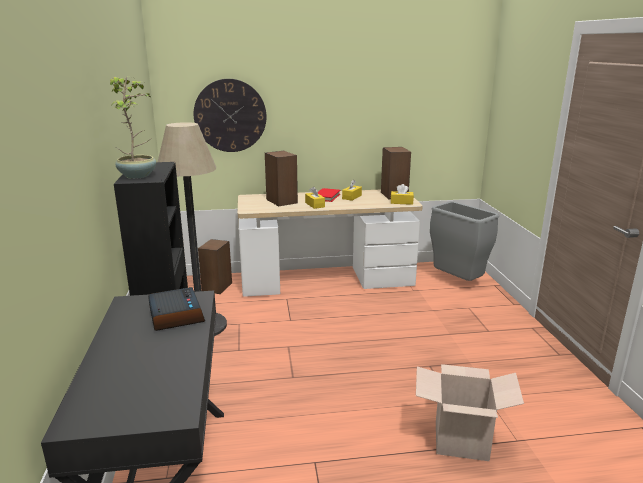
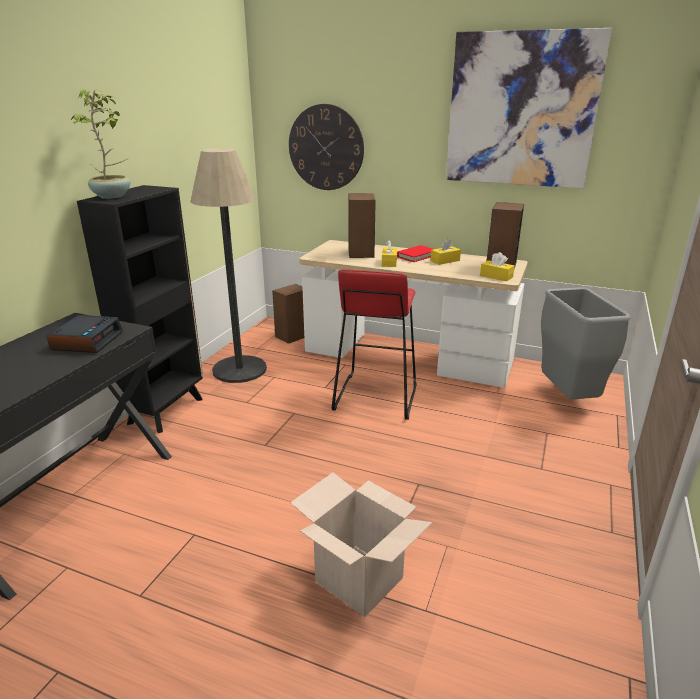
camera: 30 degrees right, 5 degrees up
none -> red stool [332,269,417,420]
none -> picture [446,28,612,188]

